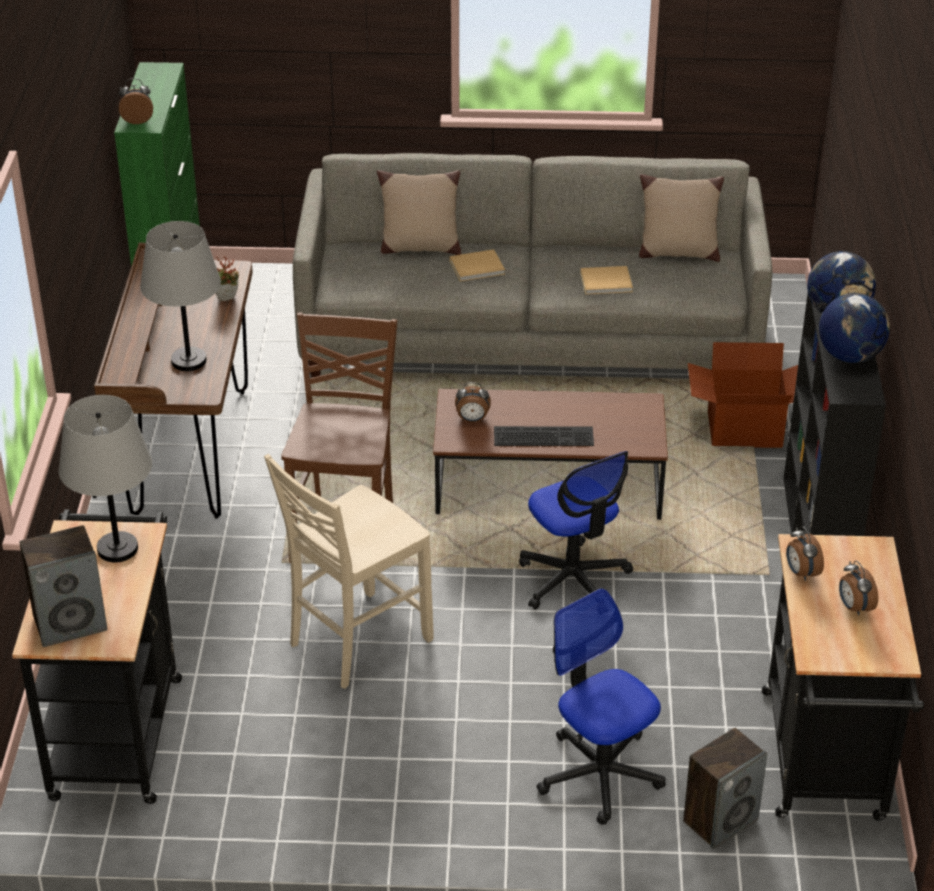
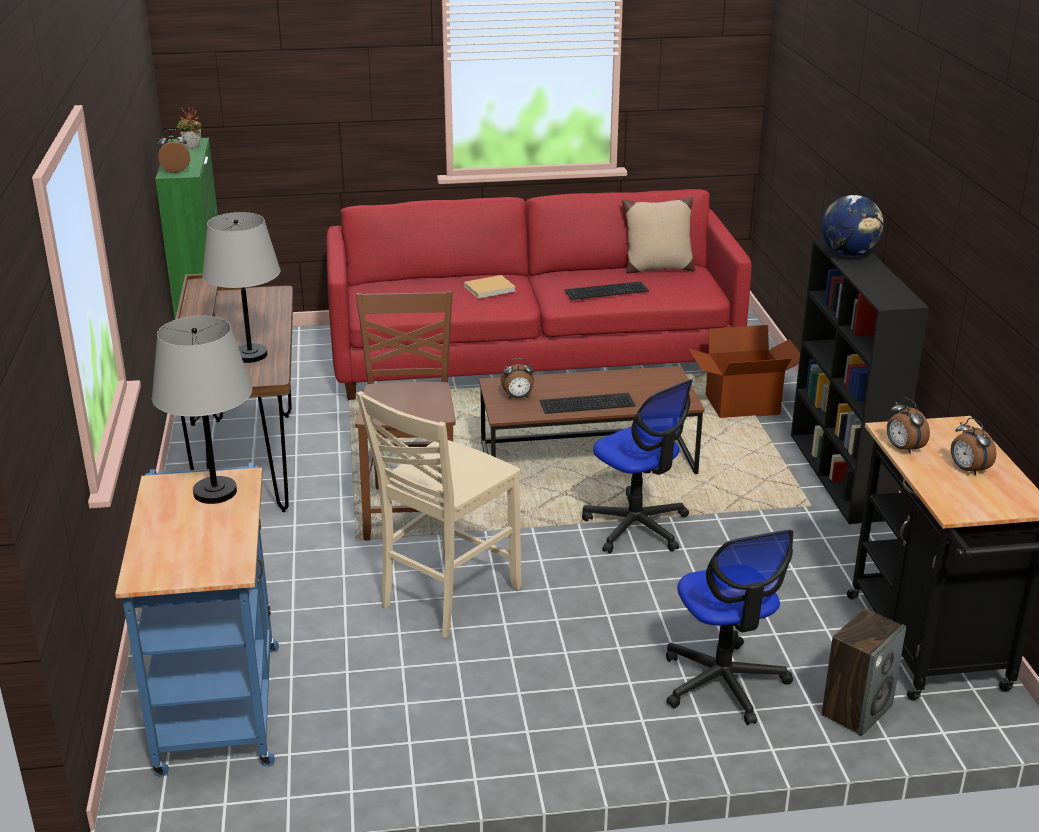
camera: 10 degrees left, 10 degrees down
black cart [12,510,182,804] -> blue cart [115,462,279,776]
speaker [19,525,107,647] -> none
potted plant [216,257,239,301] -> potted plant moved to [177,106,201,149]
grey sofa [293,153,772,378] -> red sofa [326,189,752,401]
beige pillow [377,170,461,255] -> none
office chair [537,588,666,825] -> office chair turned 150 degrees counterclockwise [666,530,794,725]
beige book [580,266,633,295] -> keyboard [565,281,649,300]
globe [819,293,890,363] -> none

